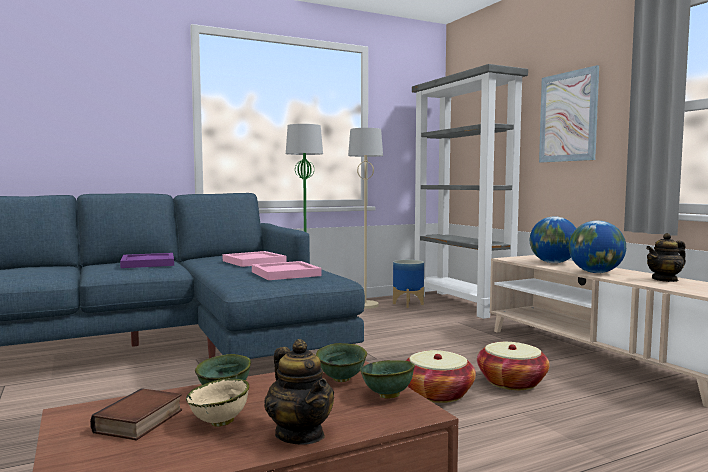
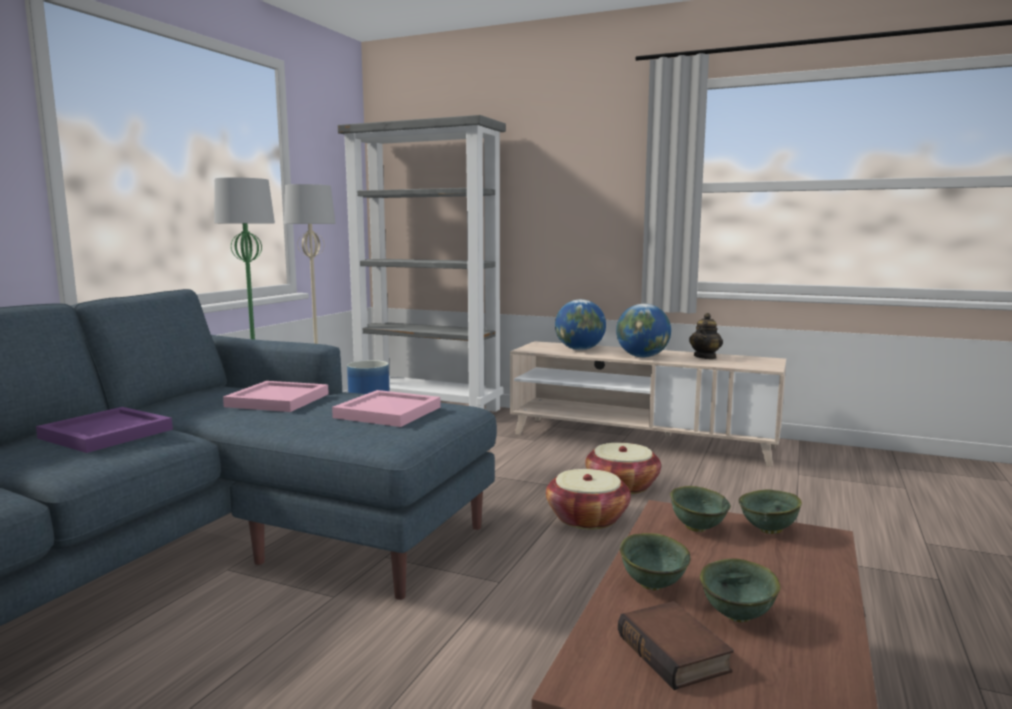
camera: 40 degrees left, 5 degrees up
beige bowl [186,378,249,427] -> green bowl [700,559,780,622]
teapot [264,339,334,445] -> none
picture [539,65,599,163] -> none

